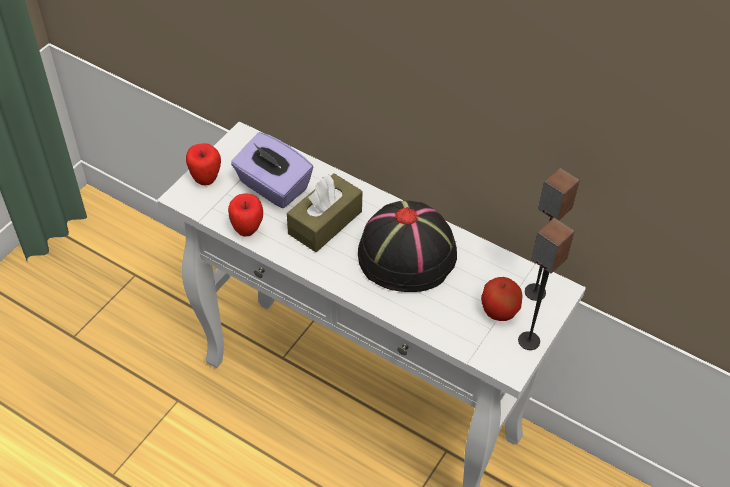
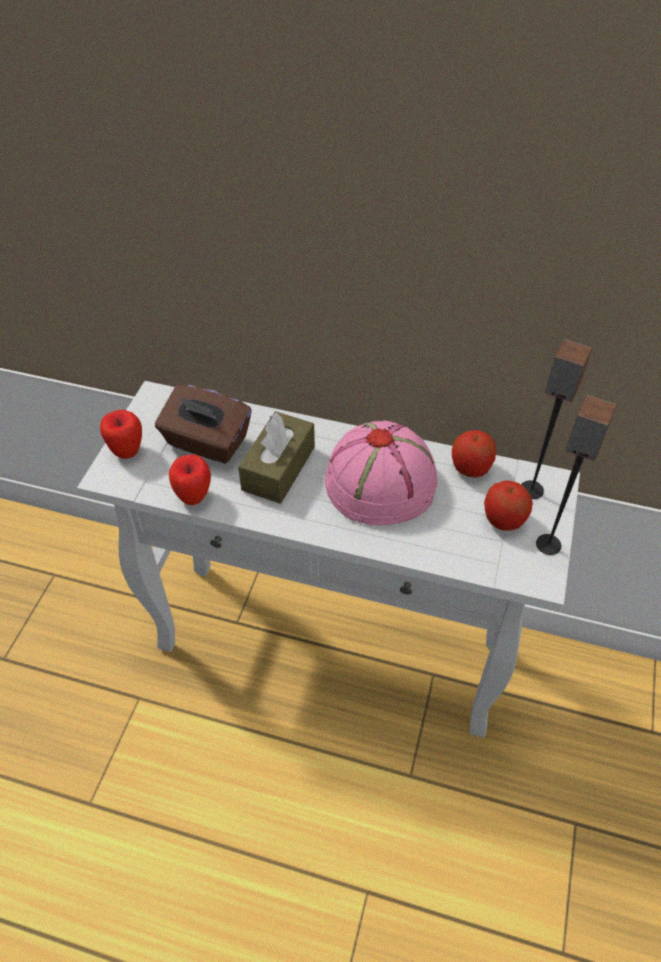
camera: 15 degrees left, 0 degrees up
purple tissue box [231,132,313,208] -> brown tissue box [155,384,251,464]
black hat [358,201,457,292] -> pink hat [325,420,437,526]
none -> apple [452,430,496,478]

